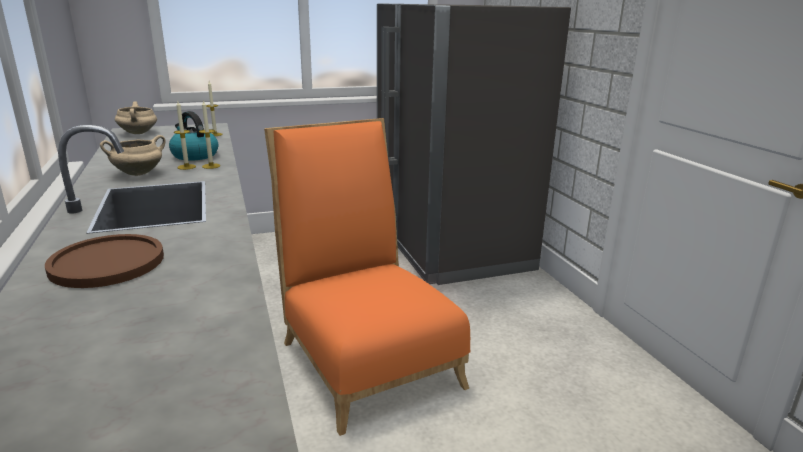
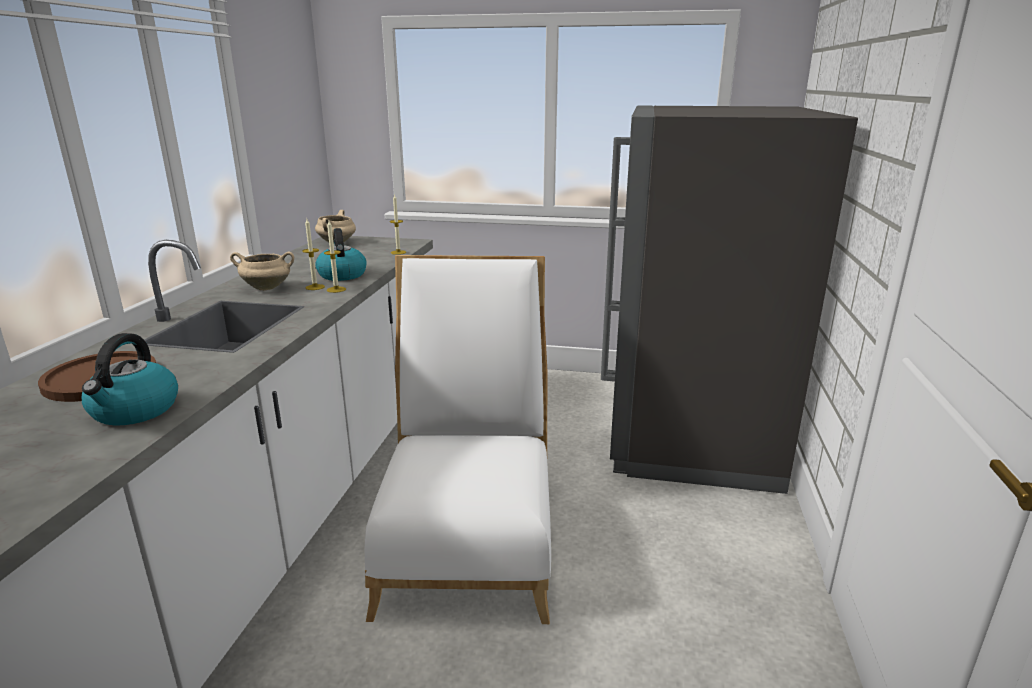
camera: 30 degrees right, 0 degrees up
orange chair [264,118,470,436] -> white chair [365,255,551,624]
none -> kettle [82,333,178,426]

